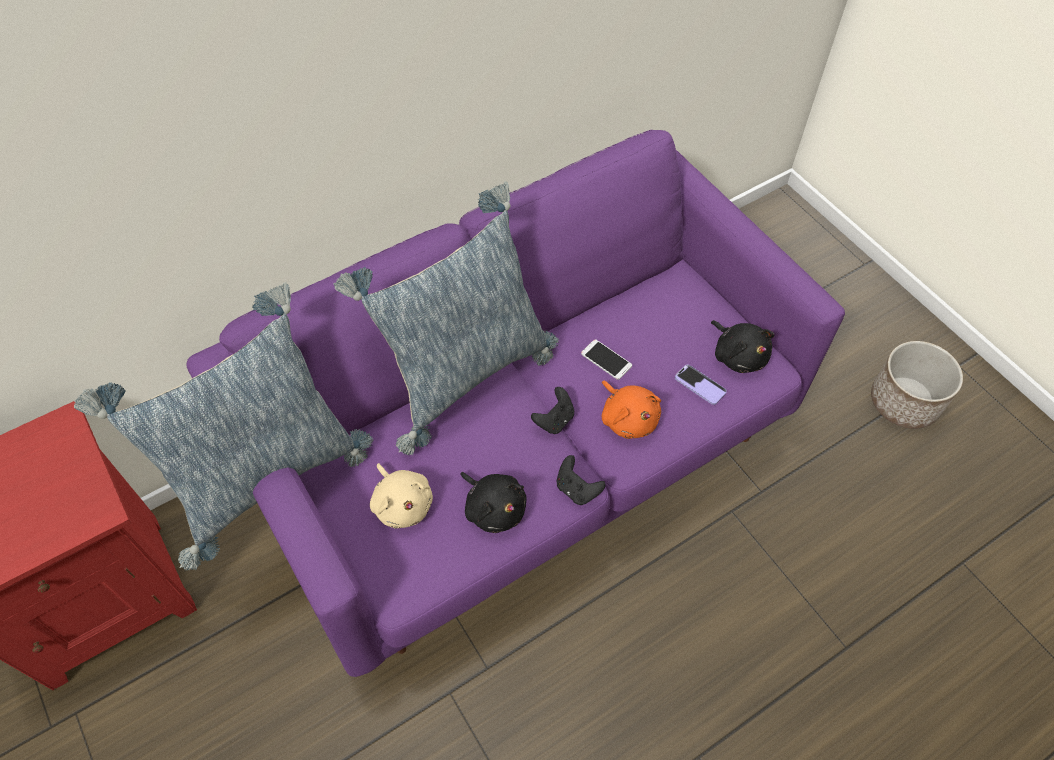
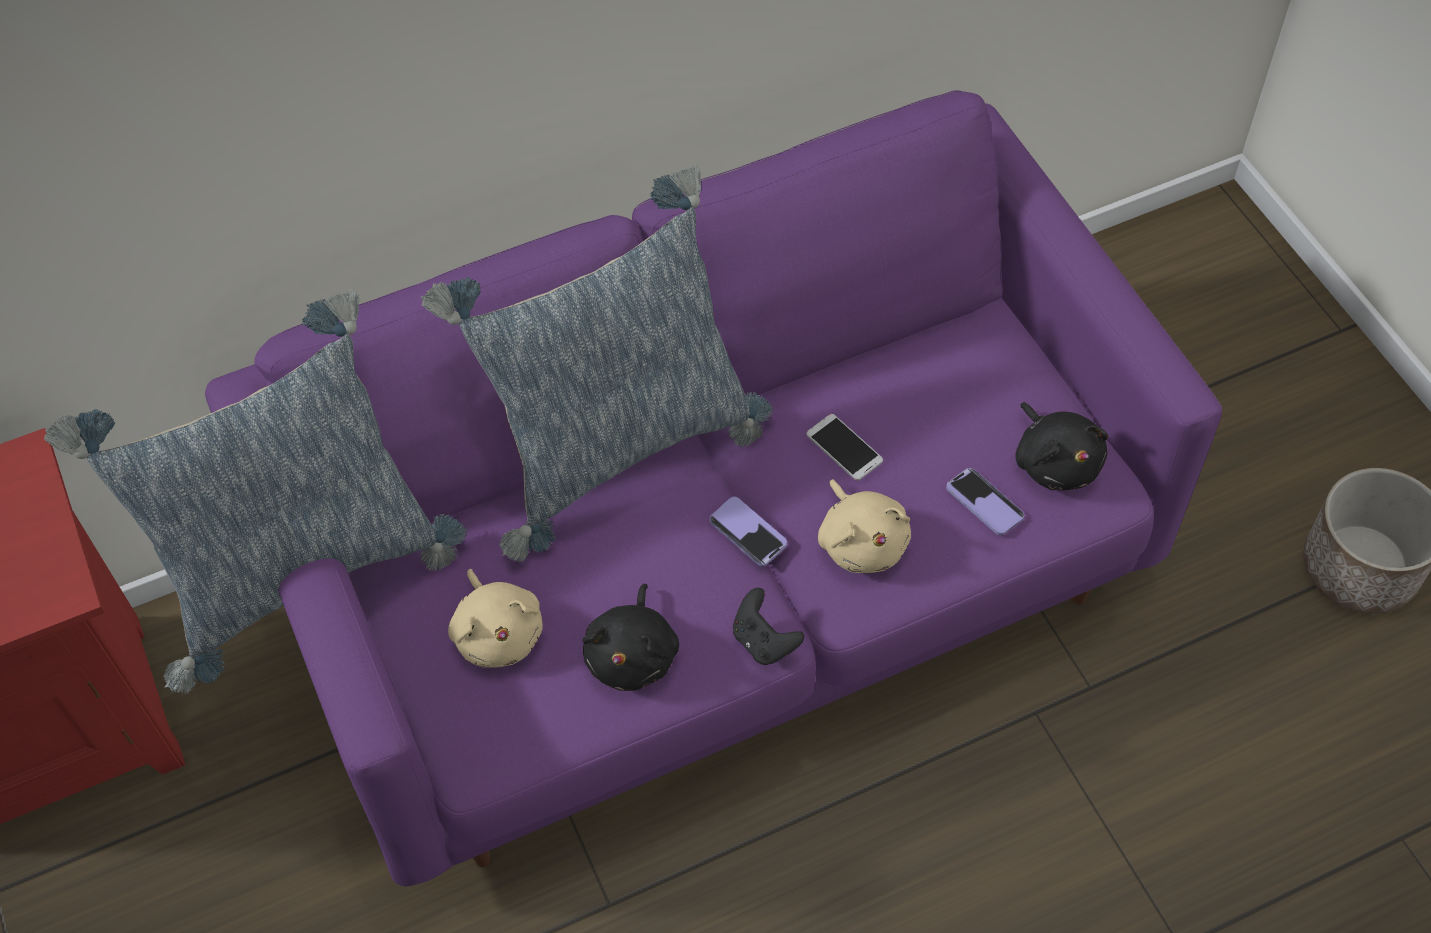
camera: 10 degrees right, 0 degrees up
black plush toy [460,472,527,533] -> black plush toy turned 45 degrees clockwise [582,584,679,691]
black game controller [531,387,574,434] -> phone [710,497,787,567]
orange plush toy [602,380,661,439] -> beige plush toy [818,479,911,573]

